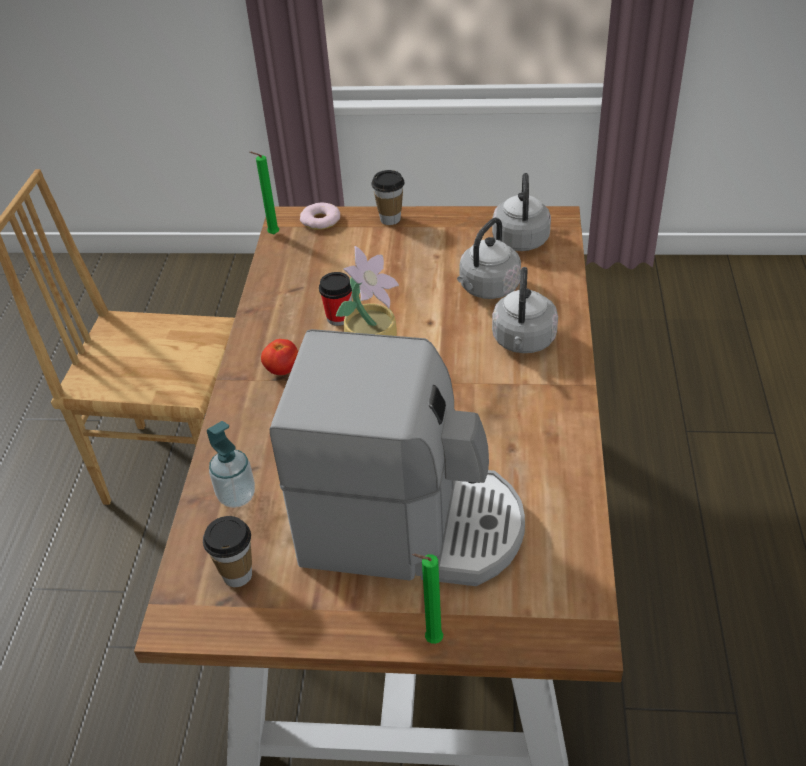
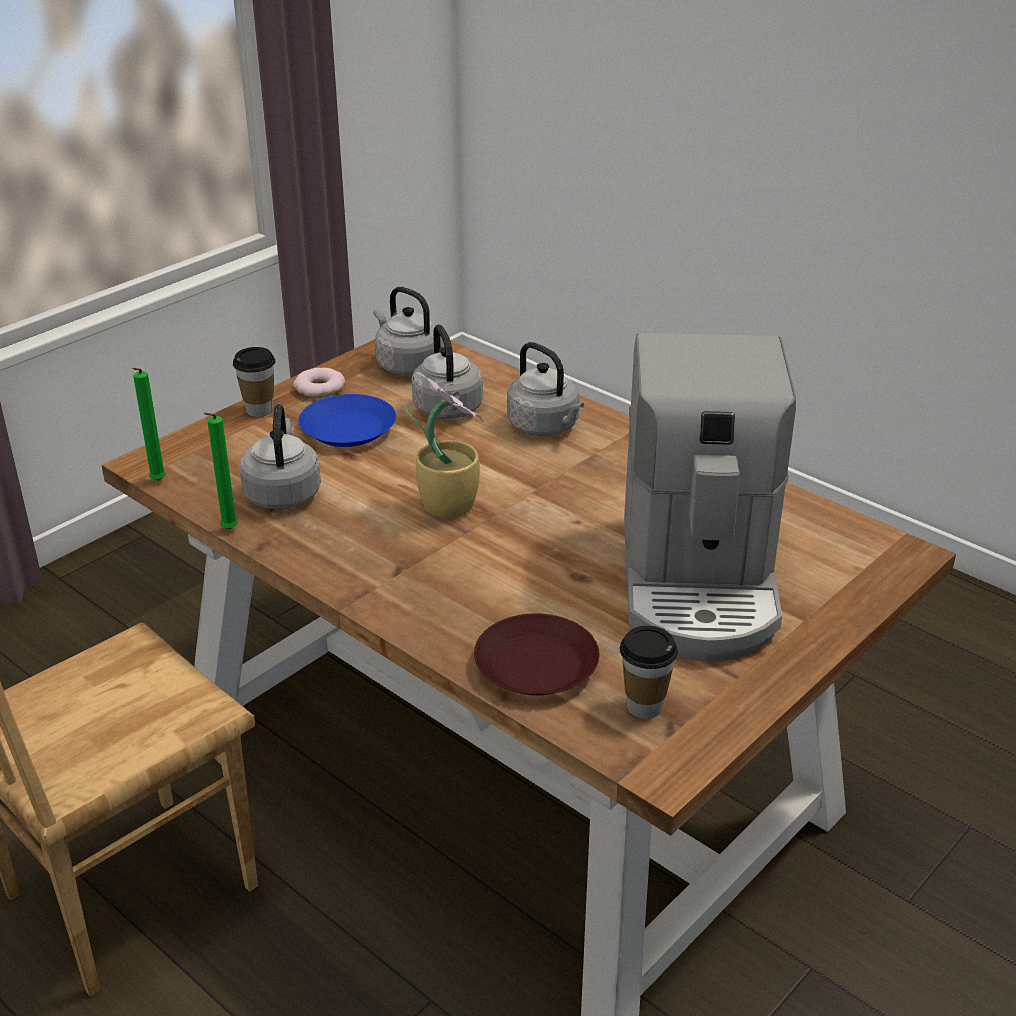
camera: 55 degrees left, 10 degrees down
soap dispenser [207,421,255,508] -> brown plate [474,614,599,695]
tomato [261,339,298,375] -> none
coffee machine [270,329,525,586] -> coffee machine turned 135 degrees clockwise [624,333,796,662]
donut [300,203,340,230] -> donut moved to [293,368,345,398]
cup [319,272,352,326] -> none
green candle [413,554,443,644] -> green candle moved to [204,413,238,530]
none -> grey kettle [239,404,321,509]
none -> blue plate [298,394,396,447]

